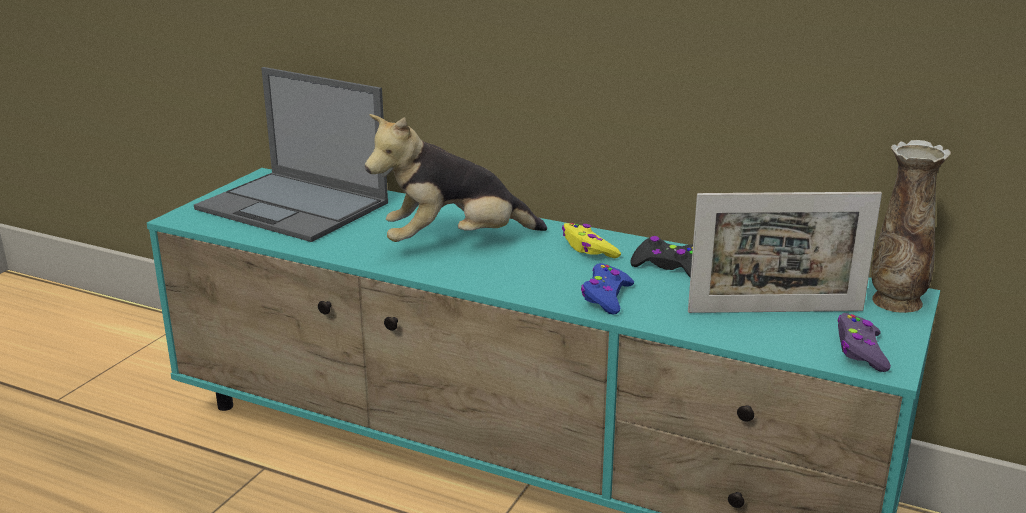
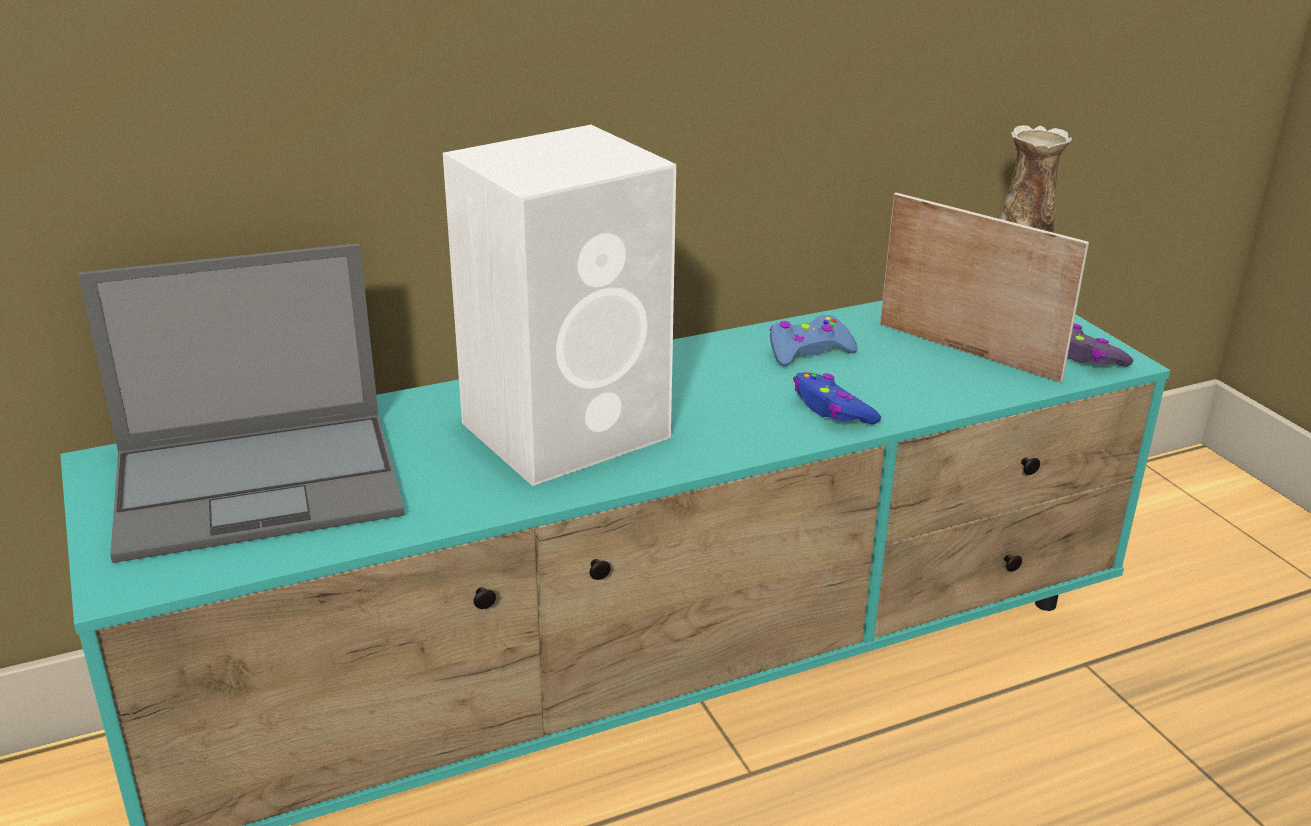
camera: 50 degrees left, 5 degrees up
plush toy [365,114,547,242] -> white speaker [443,125,676,486]
yellow game controller [562,223,621,258] -> none
black game controller [630,236,693,277] -> blue game controller [770,315,858,366]
picture frame [688,192,882,313] -> picture frame turned 90 degrees counterclockwise [880,193,1089,383]

